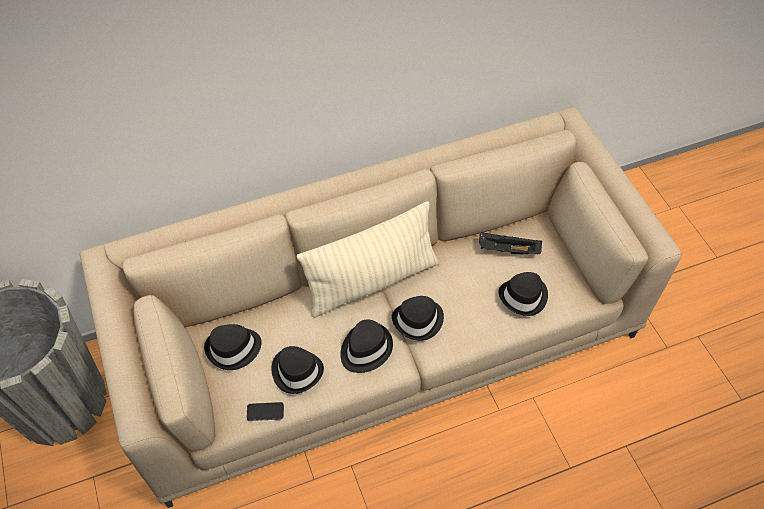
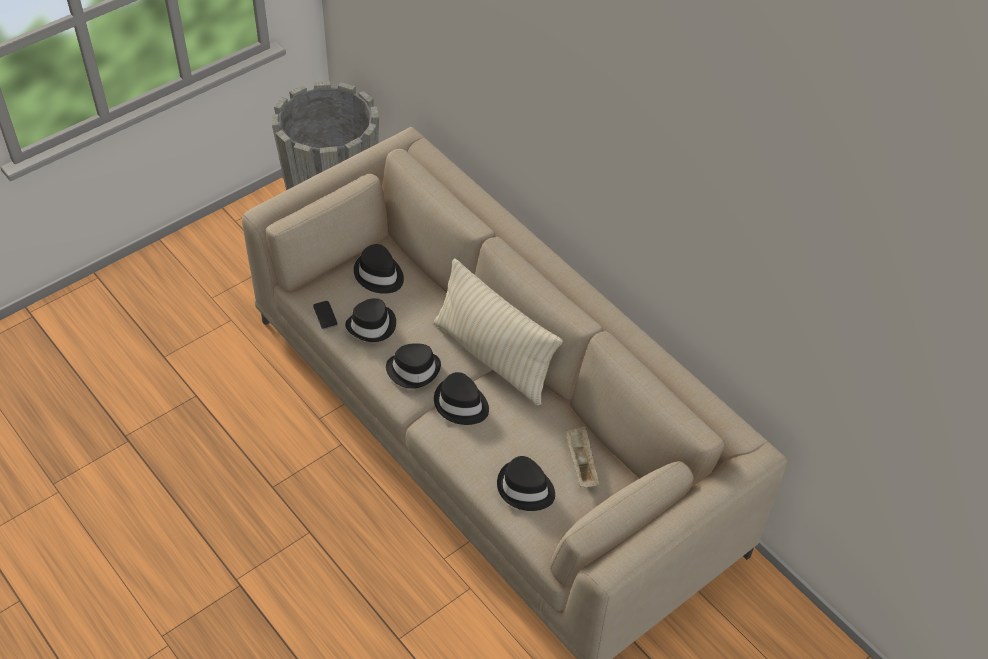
camera: 70 degrees right, 5 degrees down
black tray [479,232,542,254] -> beige tray [565,426,599,487]

